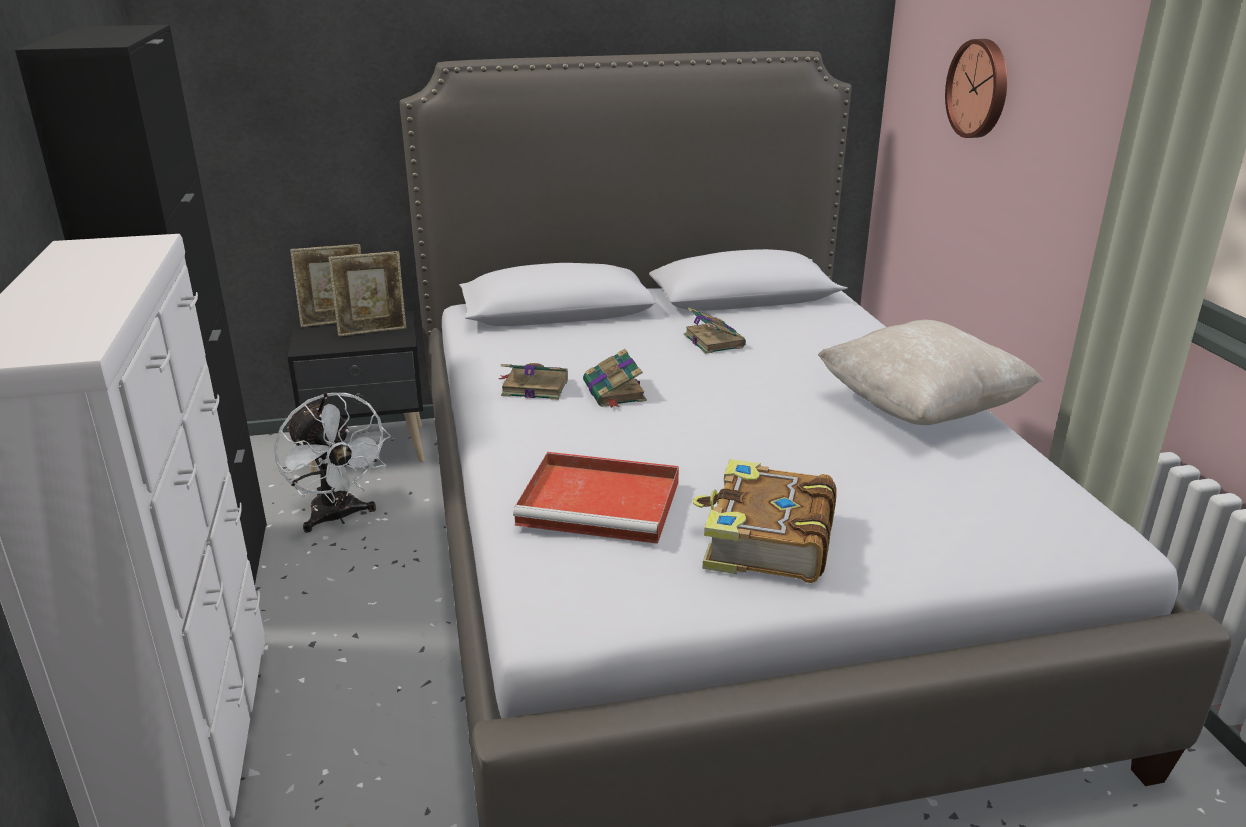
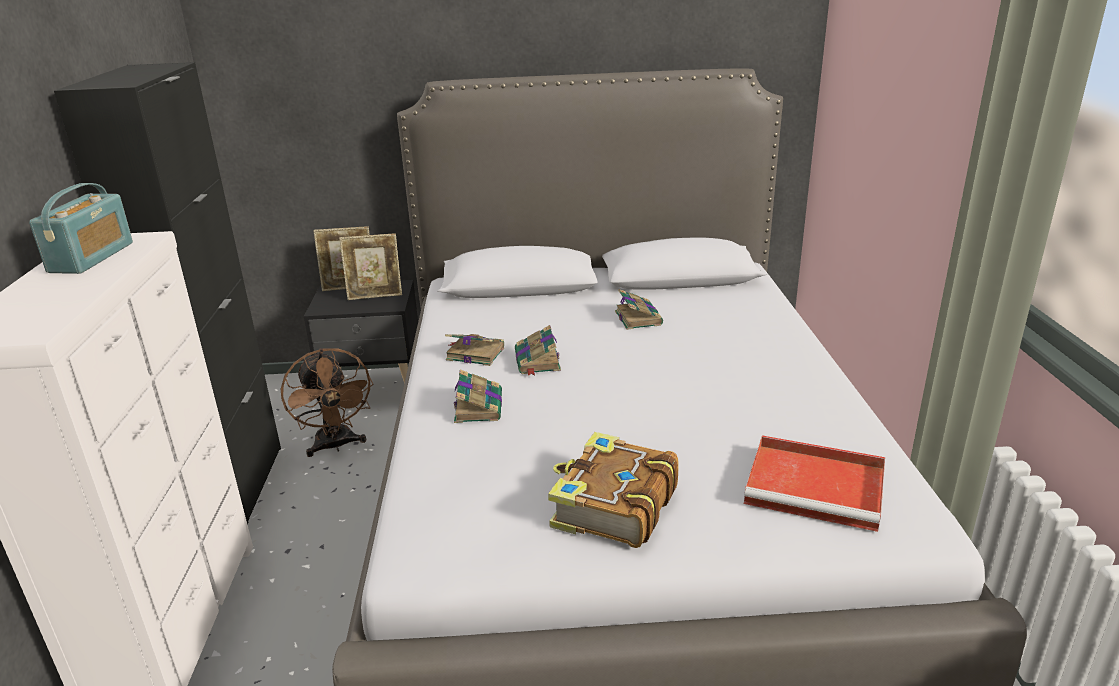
camera: 10 degrees right, 0 degrees up
white fan [274,393,391,533] -> brown fan [281,348,373,457]
red tray [513,452,679,544] -> red tray moved to [744,435,885,532]
beige pillow [818,320,1043,425] -> none
wall clock [945,39,1007,138] -> none
none -> radio [29,183,133,274]
none -> book [454,369,502,423]

